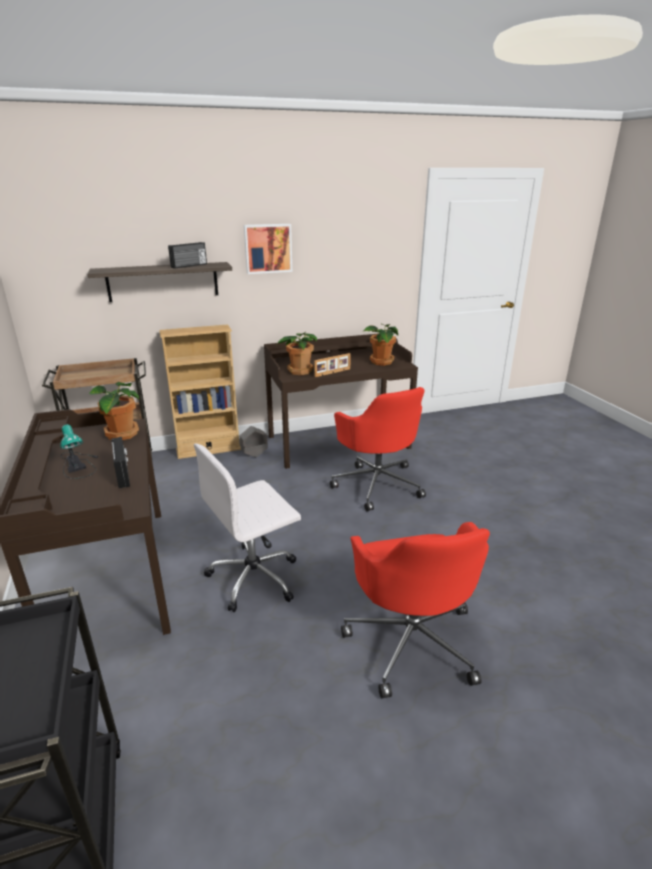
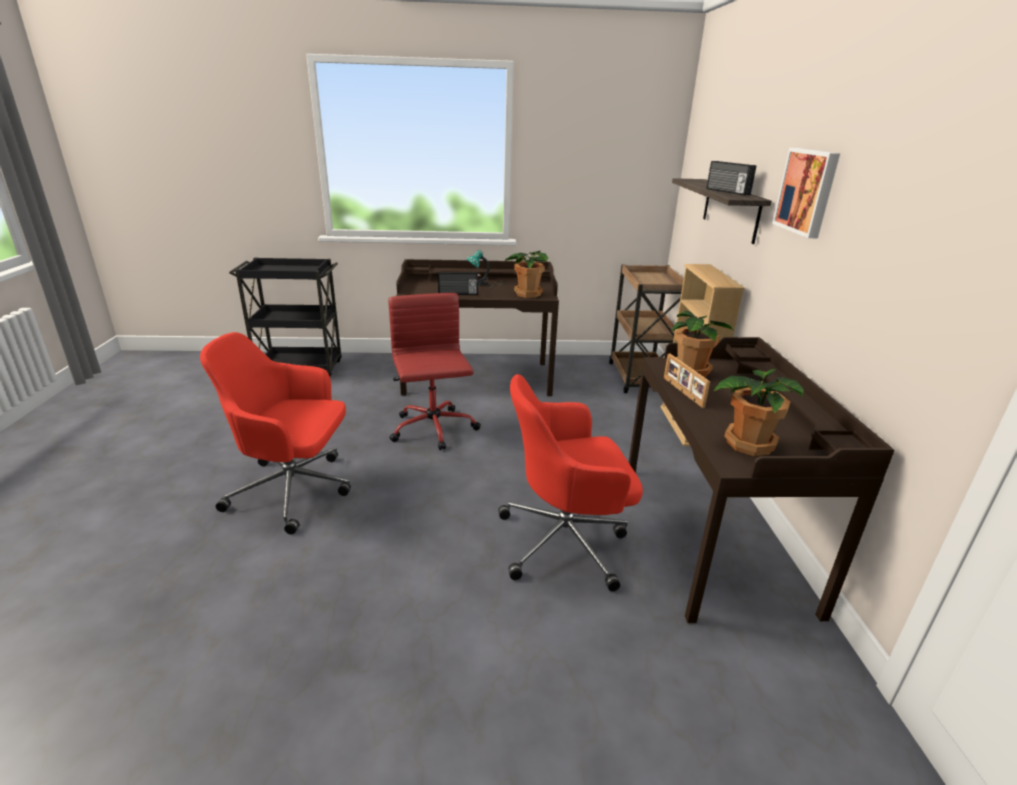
camera: 105 degrees right, 0 degrees up
white office chair [194,443,301,612] -> red office chair [388,293,481,450]
grey planter [240,426,268,458] -> none

